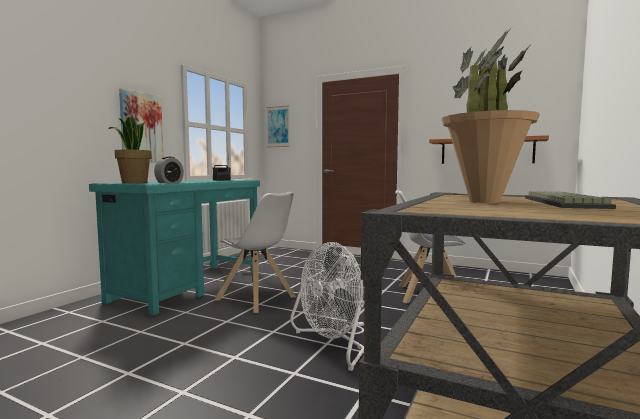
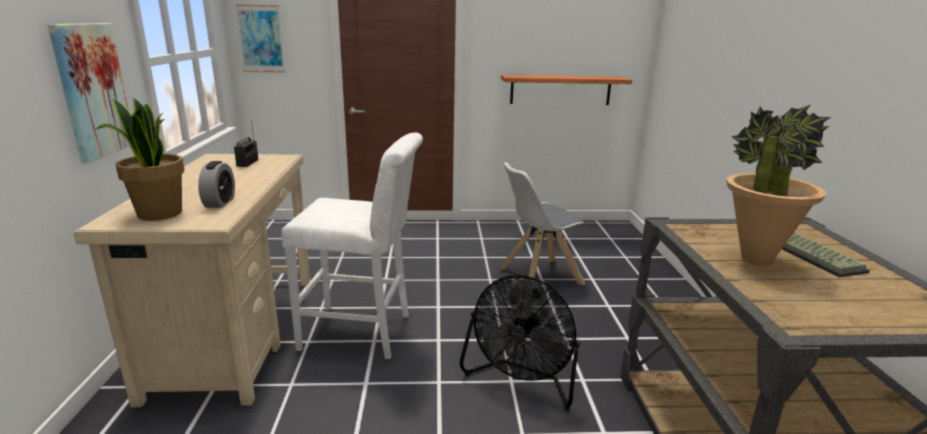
camera: 30 degrees left, 15 degrees up
turquoise desk [89,180,260,316] -> beige desk [74,154,310,408]
chair [215,192,296,313] -> white stool [281,133,423,359]
white fan [290,242,365,371] -> black fan [460,275,581,411]

